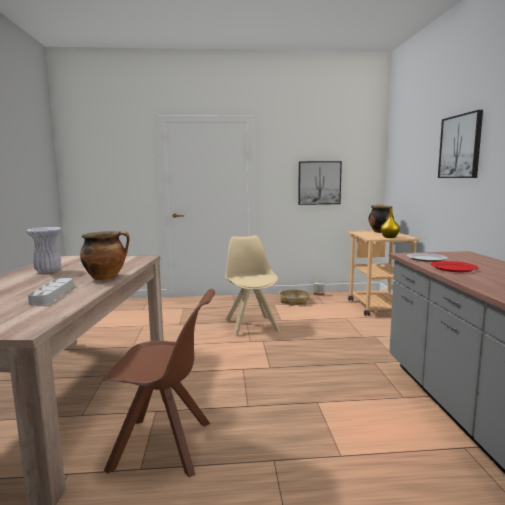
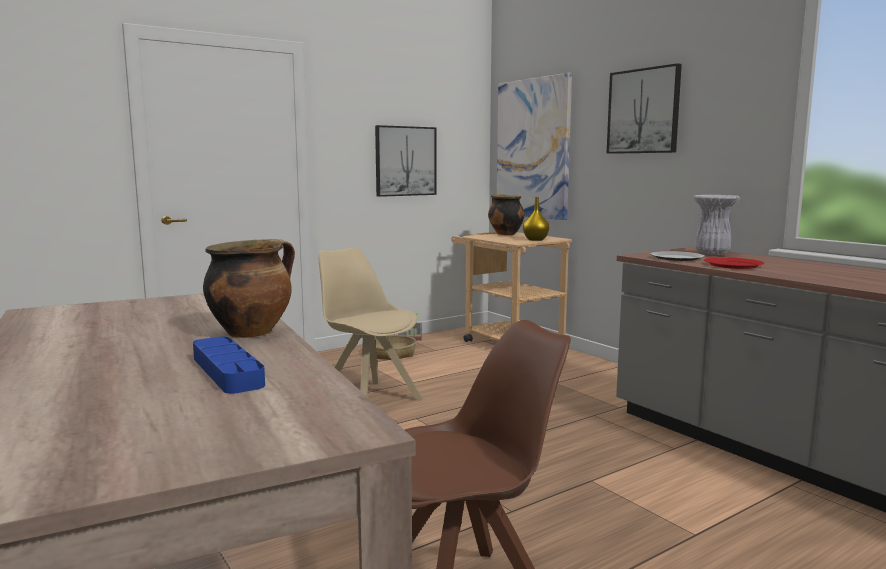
camera: 30 degrees left, 0 degrees up
white vase [26,227,62,273] -> white vase moved to [693,195,740,255]
grey tray [28,278,74,305] -> blue tray [193,337,265,394]
none -> picture [497,73,572,220]

